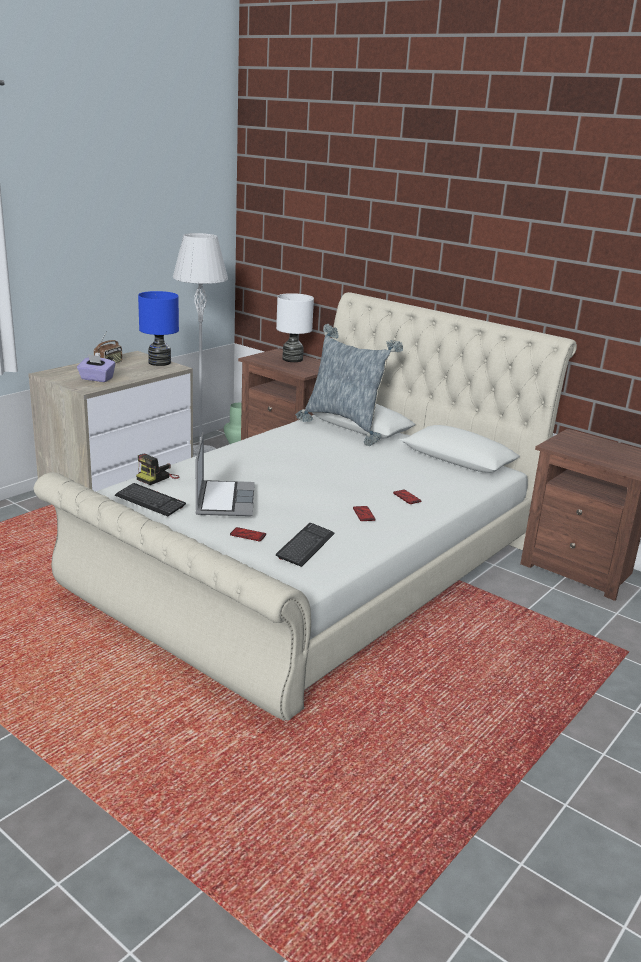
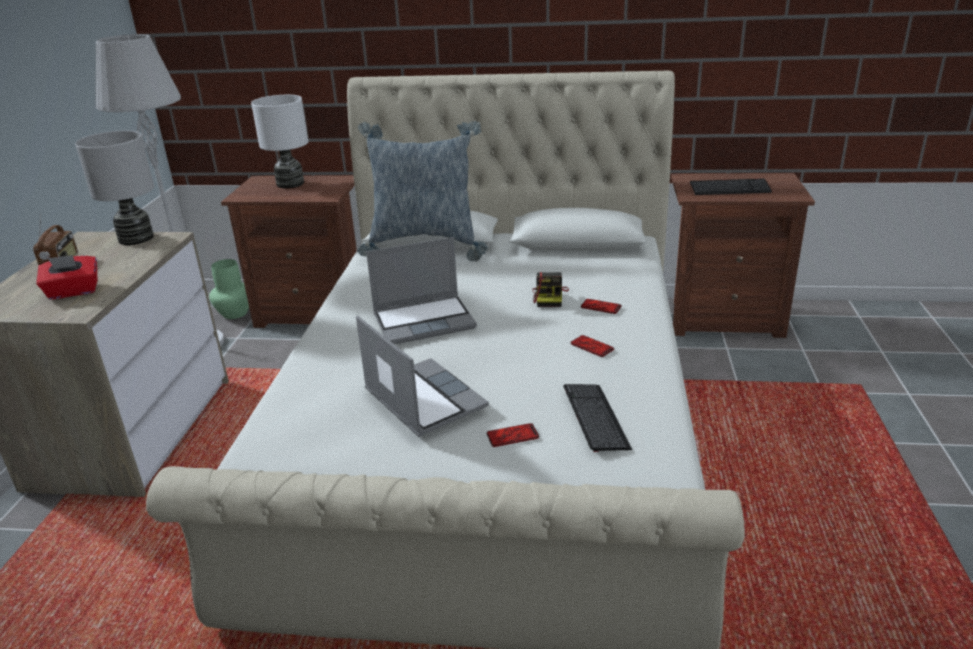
camera: 30 degrees left, 5 degrees up
purple tissue box [77,354,115,382] -> red tissue box [36,255,97,300]
keyboard [115,483,186,517] -> keyboard moved to [690,179,772,195]
camera [136,454,180,485] -> camera moved to [532,272,569,307]
blue table lamp [138,291,179,366] -> grey table lamp [75,131,154,245]
none -> laptop [366,237,477,344]

